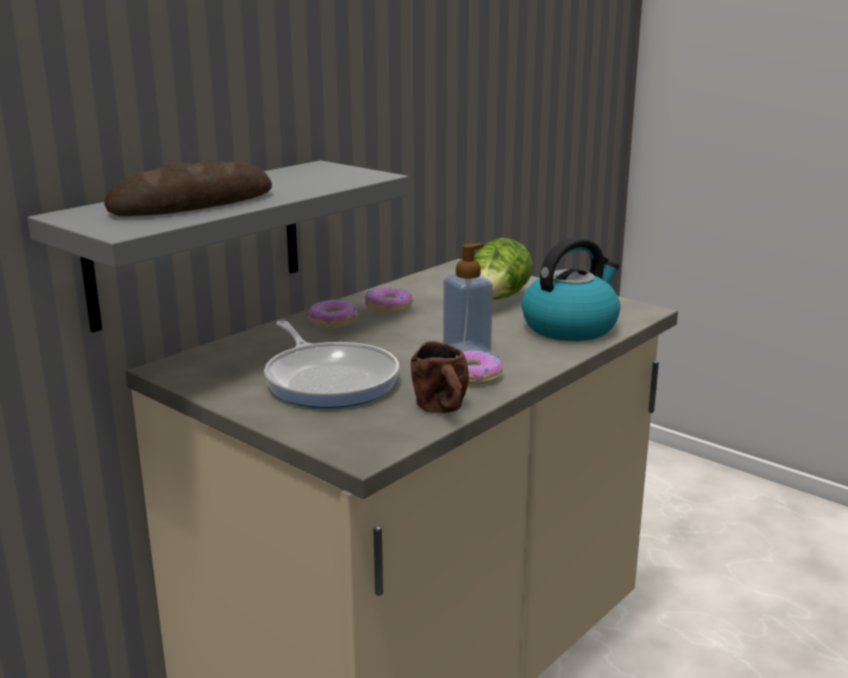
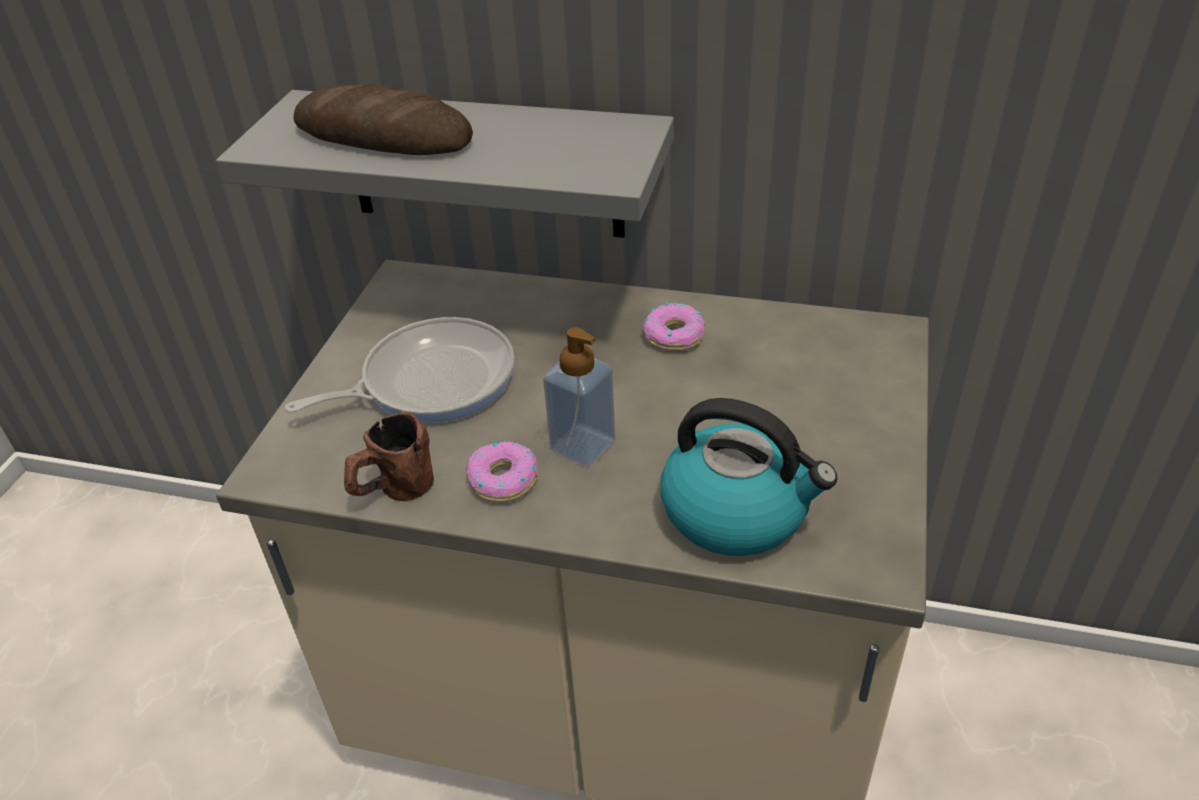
camera: 65 degrees right, 20 degrees up
frying pan [264,321,399,408] -> frying pan turned 150 degrees counterclockwise [285,317,514,423]
donut [307,299,358,328] -> none
lettuce [474,238,533,300] -> none

